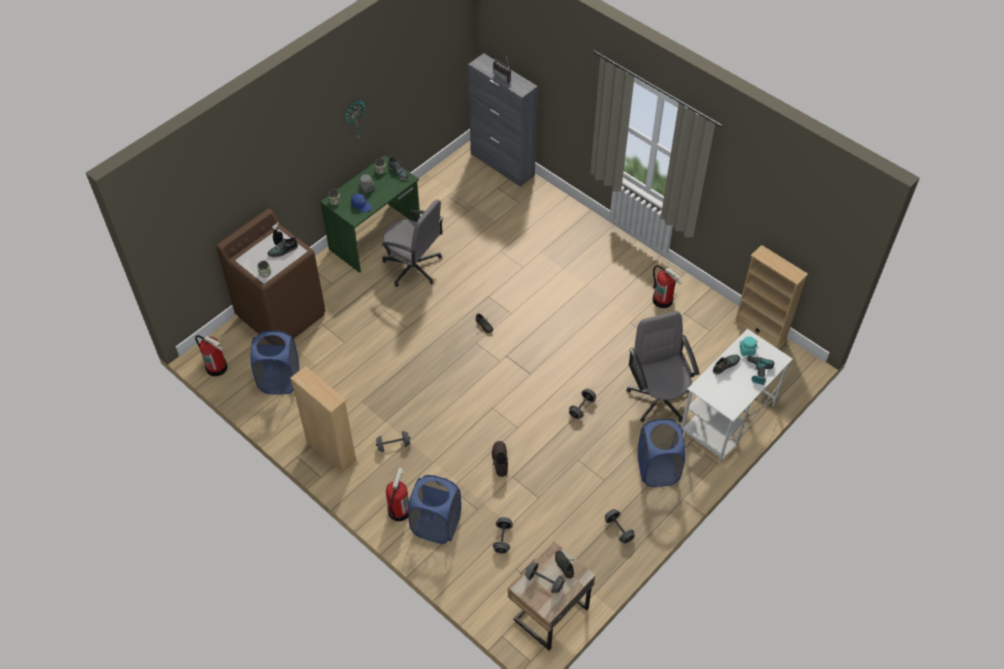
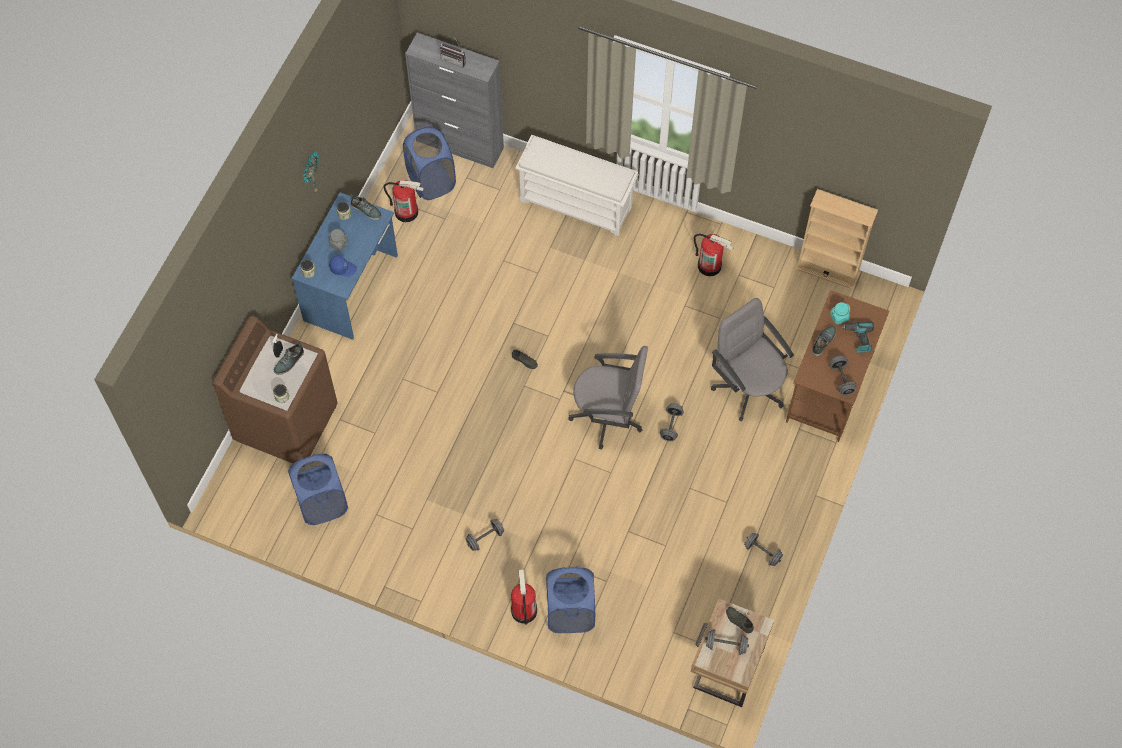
camera: 20 degrees left, 10 degrees up
fire extinguisher [195,335,227,377] -> fire extinguisher moved to [384,180,424,222]
beige bookcase [290,366,358,474] -> none
green desk [320,155,420,273] -> blue desk [292,193,398,340]
grey office chair [381,199,444,287] -> grey office chair moved to [568,346,648,450]
brown boot [492,441,508,477] -> none
grey dumbbell [493,517,513,554] -> grey dumbbell moved to [830,356,857,395]
blue laundry basket [638,419,685,487] -> blue laundry basket moved to [403,126,456,200]
white desk [681,329,793,463] -> brown desk [786,290,889,442]
none -> white shoe rack [515,135,638,236]

